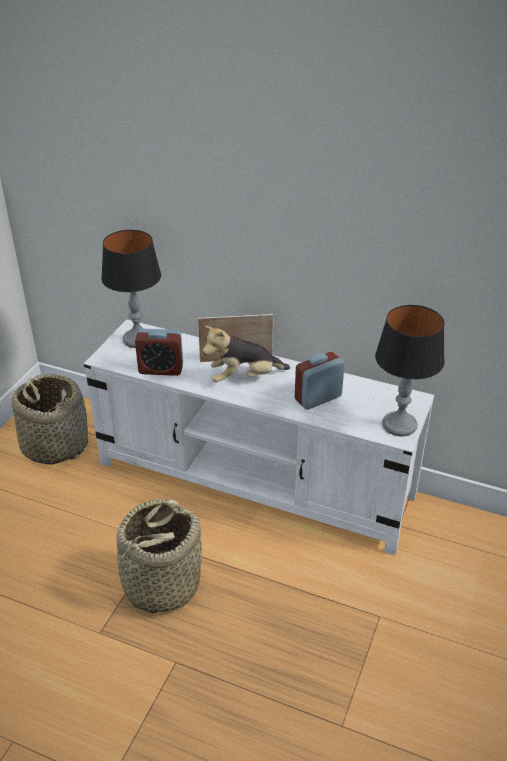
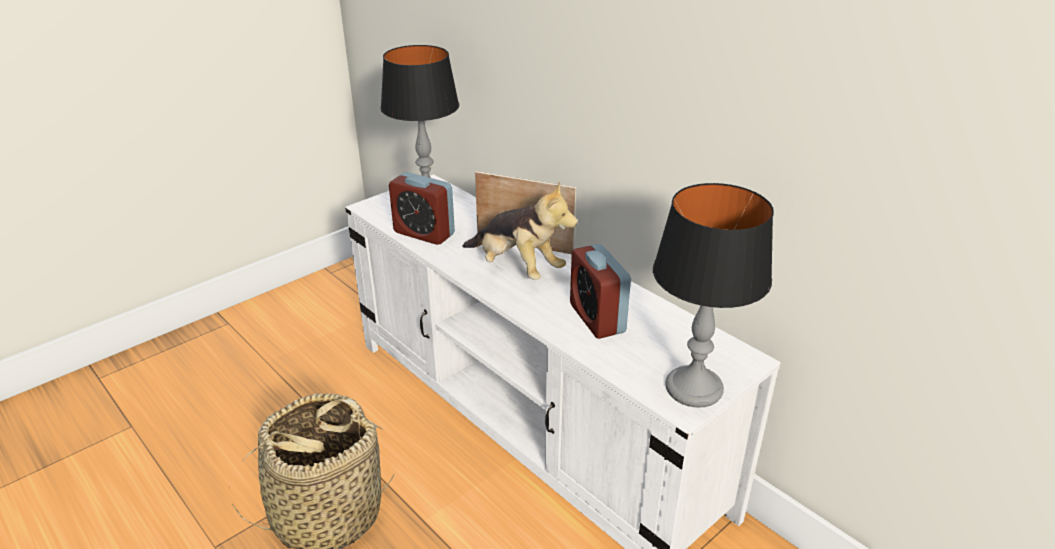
camera: 25 degrees right, 5 degrees down
basket [11,374,88,464] -> none
plush toy [202,326,290,382] -> plush toy turned 150 degrees counterclockwise [462,181,578,280]
alarm clock [295,352,345,410] -> alarm clock turned 105 degrees counterclockwise [570,244,631,339]

